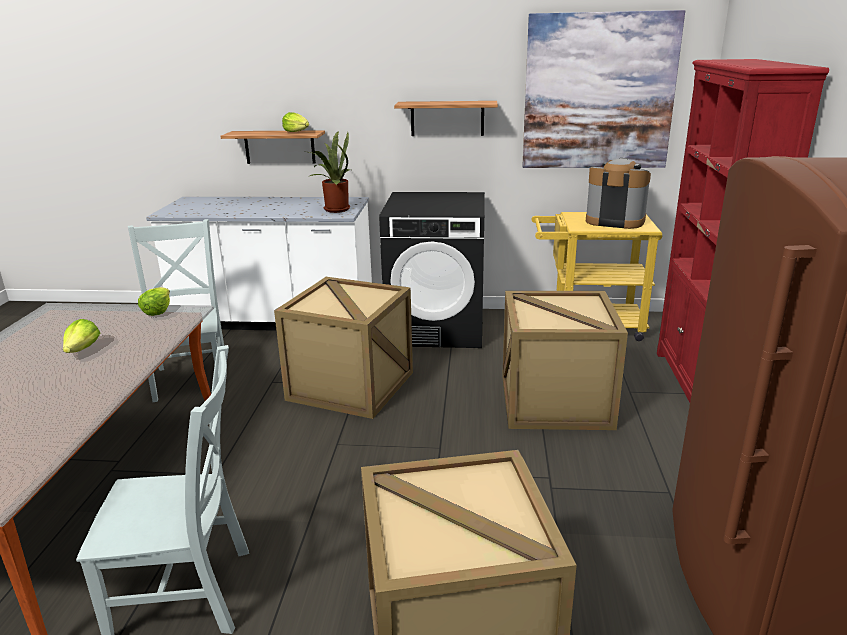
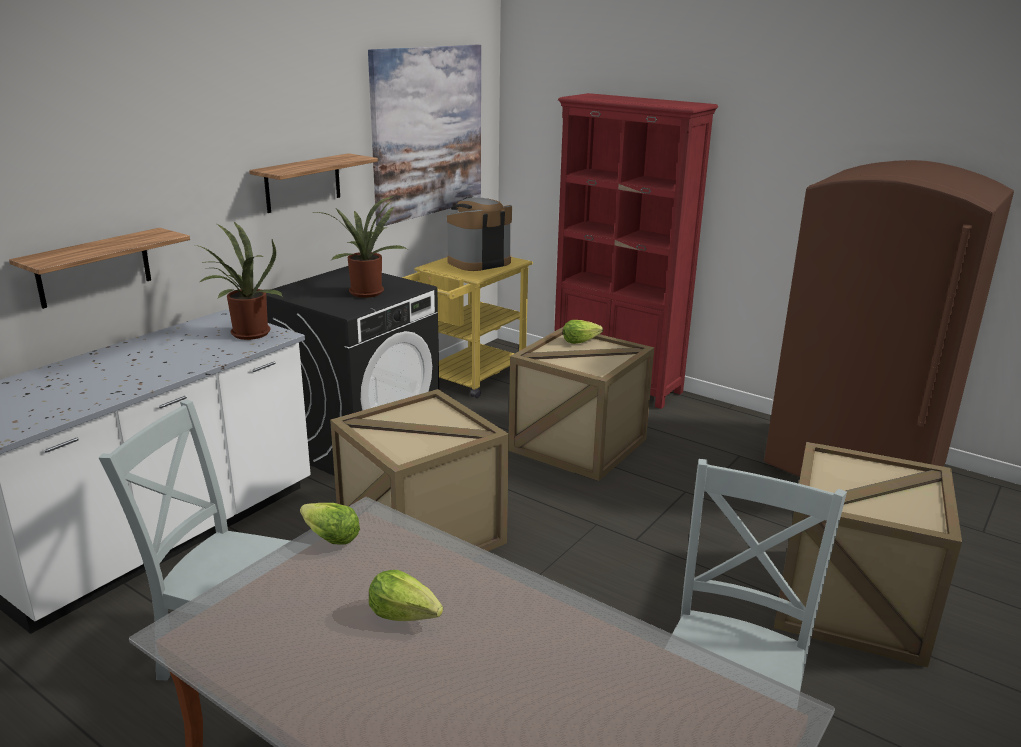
camera: 60 degrees left, 0 degrees up
lettuce [282,112,309,132] -> lettuce moved to [563,320,603,344]
none -> potted plant [315,196,407,298]

